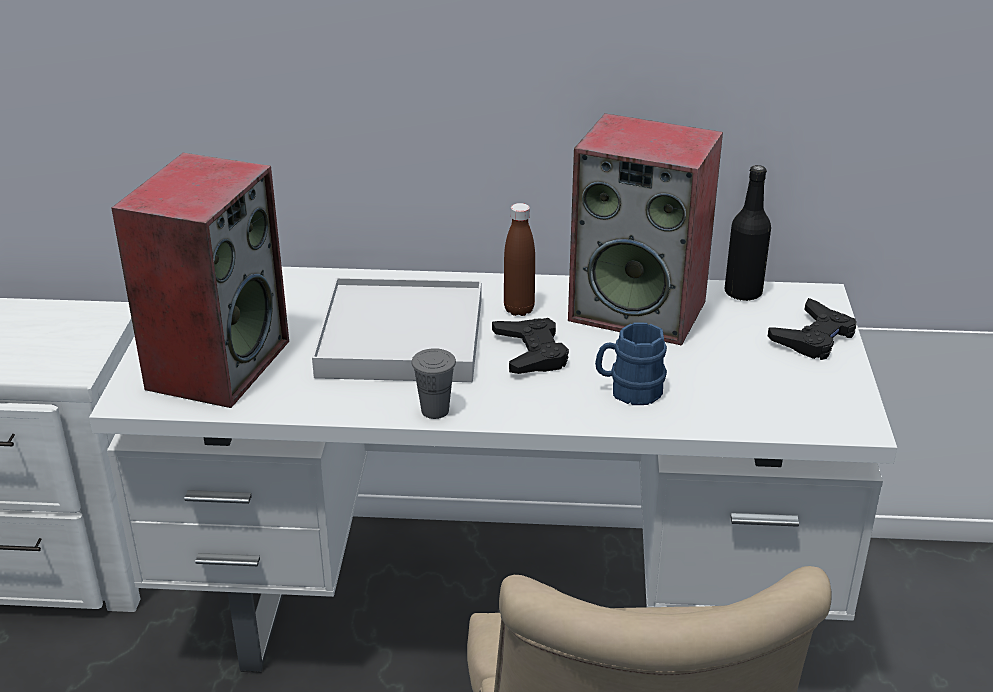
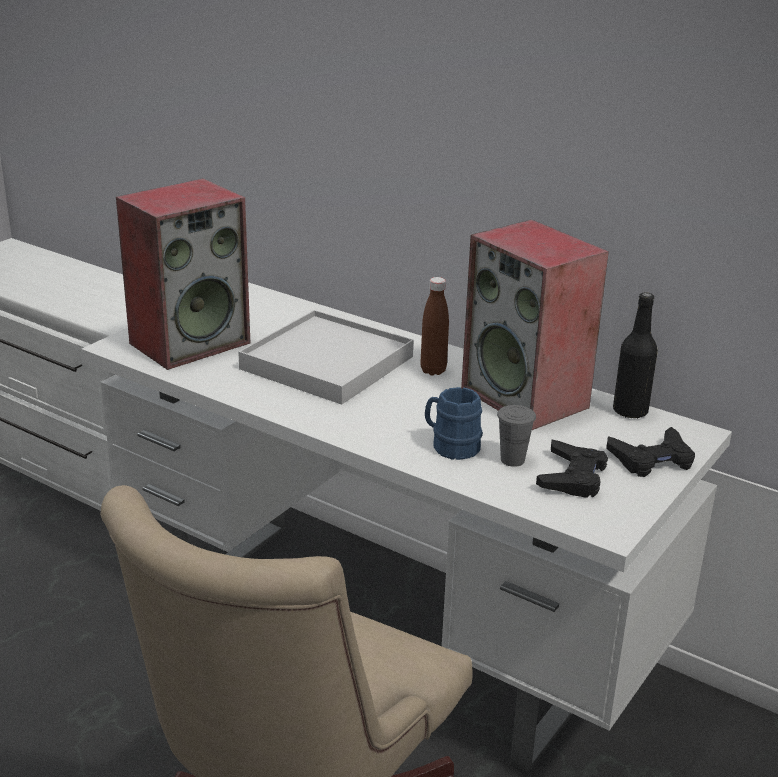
camera: 30 degrees right, 5 degrees down
grey cup [411,348,456,419] -> grey cup moved to [497,405,536,467]
black game controller [492,318,569,374] -> black game controller moved to [536,440,608,498]

